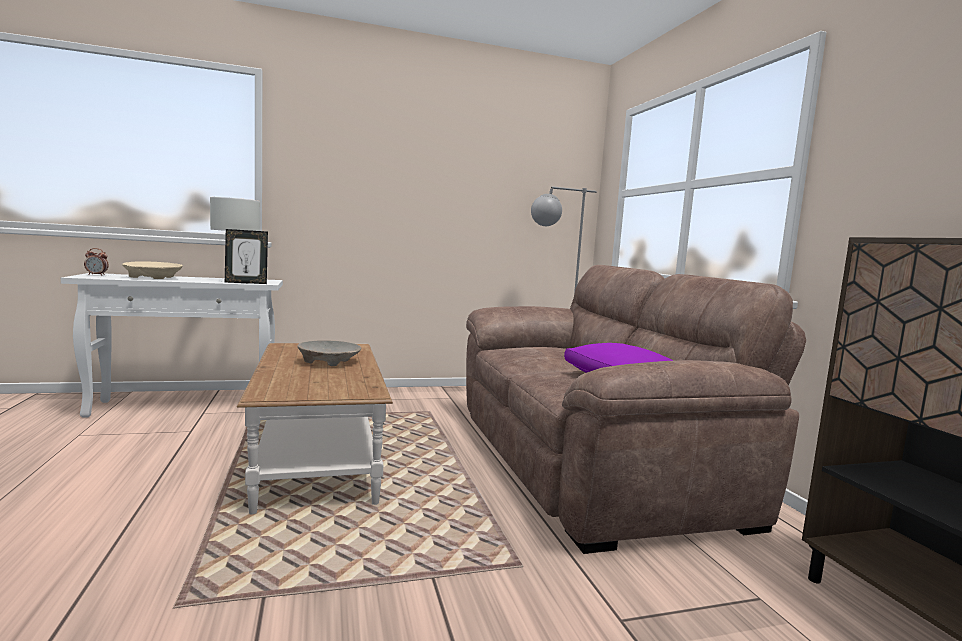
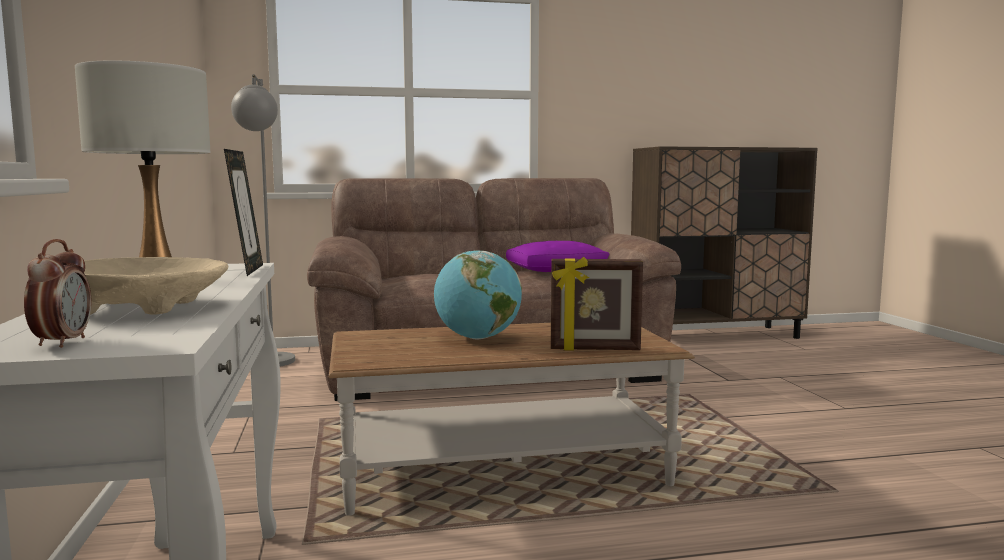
camera: 85 degrees left, 0 degrees up
beige bowl [297,340,361,366] -> globe [434,251,522,340]
none -> picture frame [551,257,643,351]

